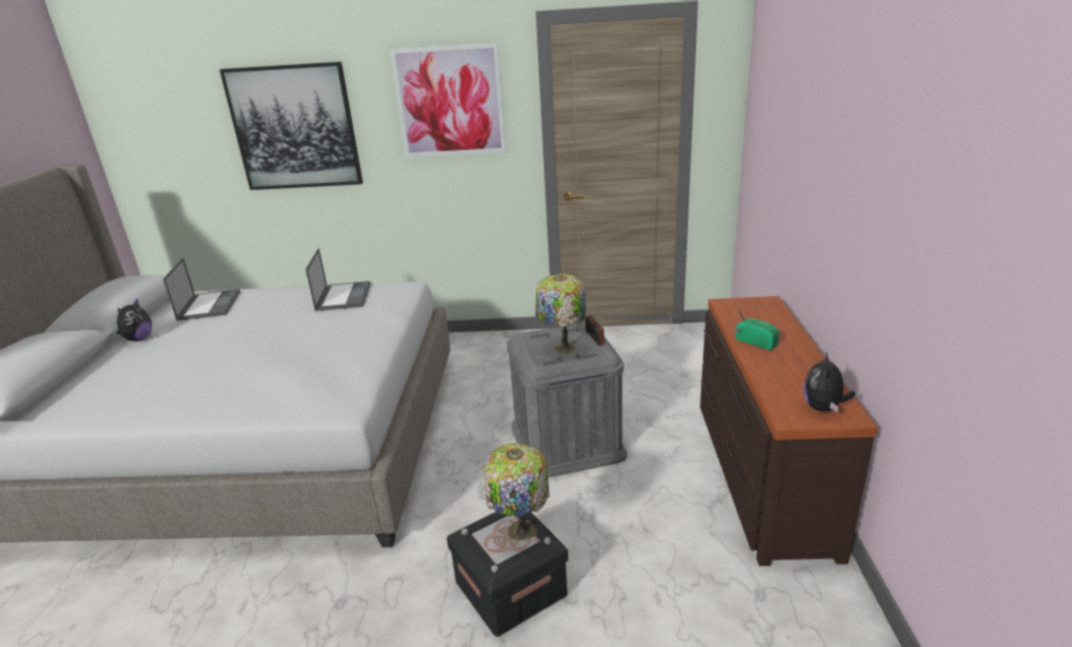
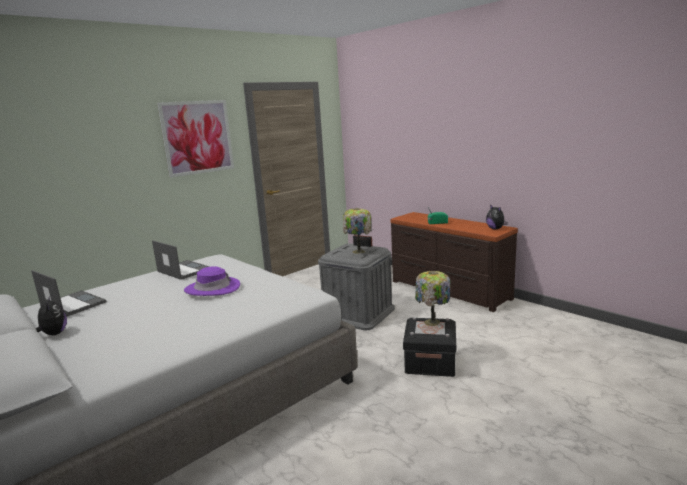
camera: 45 degrees left, 10 degrees down
picture [220,62,363,190] -> none
none -> purple hat [184,266,240,296]

